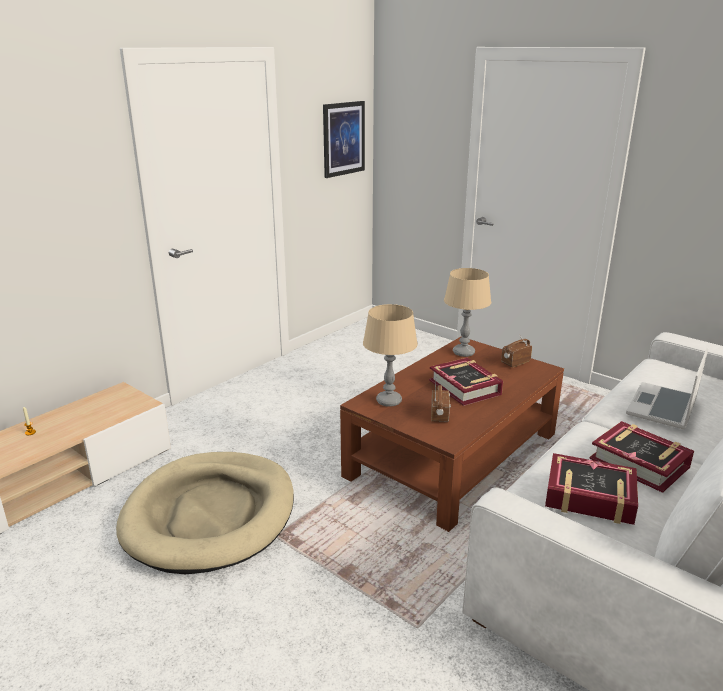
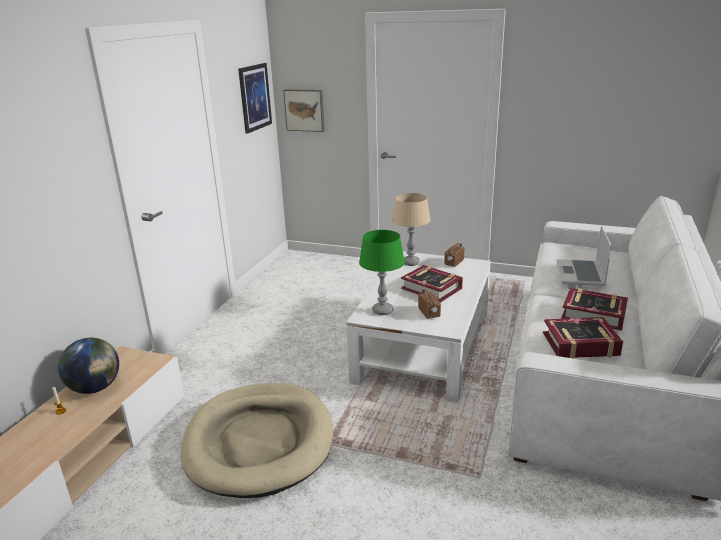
camera: 20 degrees left, 0 degrees up
brown coffee table [340,337,564,532] -> white coffee table [346,251,491,403]
beige table lamp [363,304,418,407] -> green table lamp [359,230,405,315]
none -> globe [58,338,119,394]
none -> picture [283,89,325,132]

